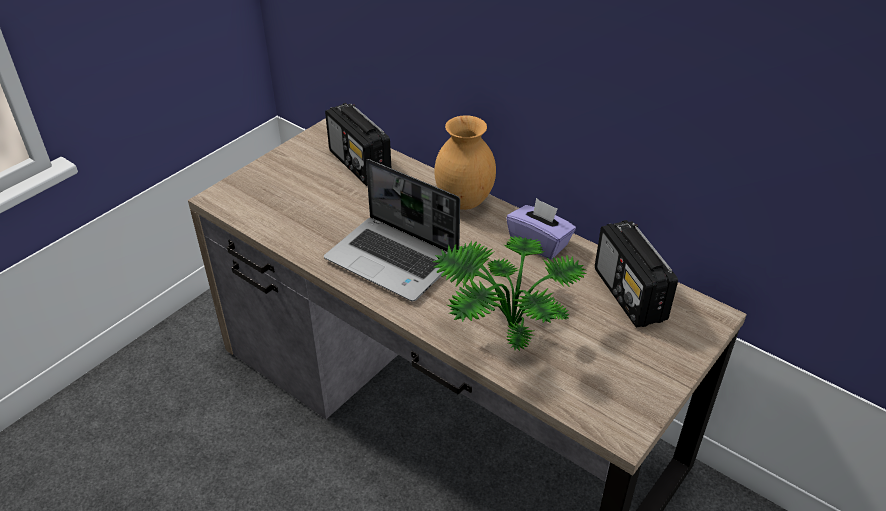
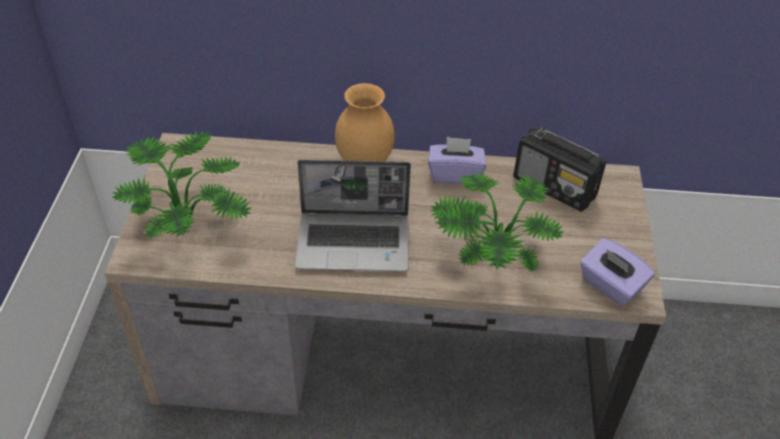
camera: 35 degrees left, 5 degrees up
radio [325,103,391,186] -> none
none -> potted plant [112,131,251,238]
none -> purple tissue box [580,238,655,306]

